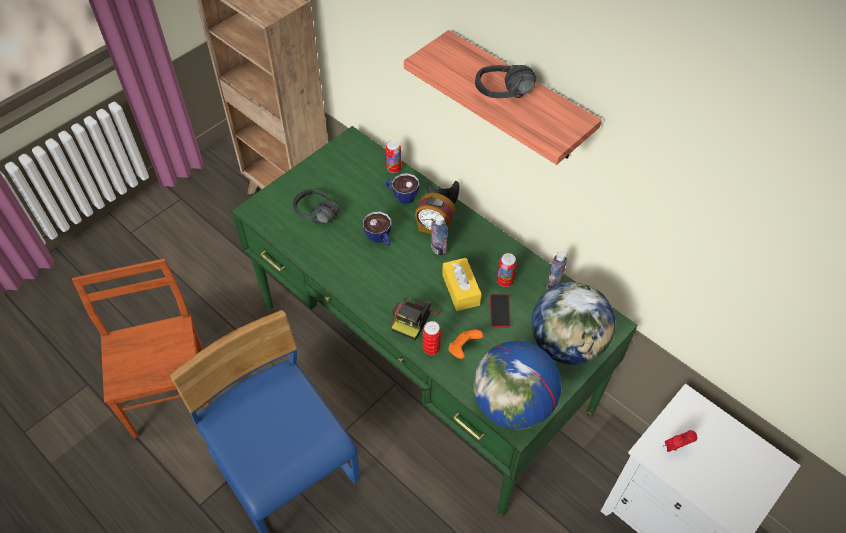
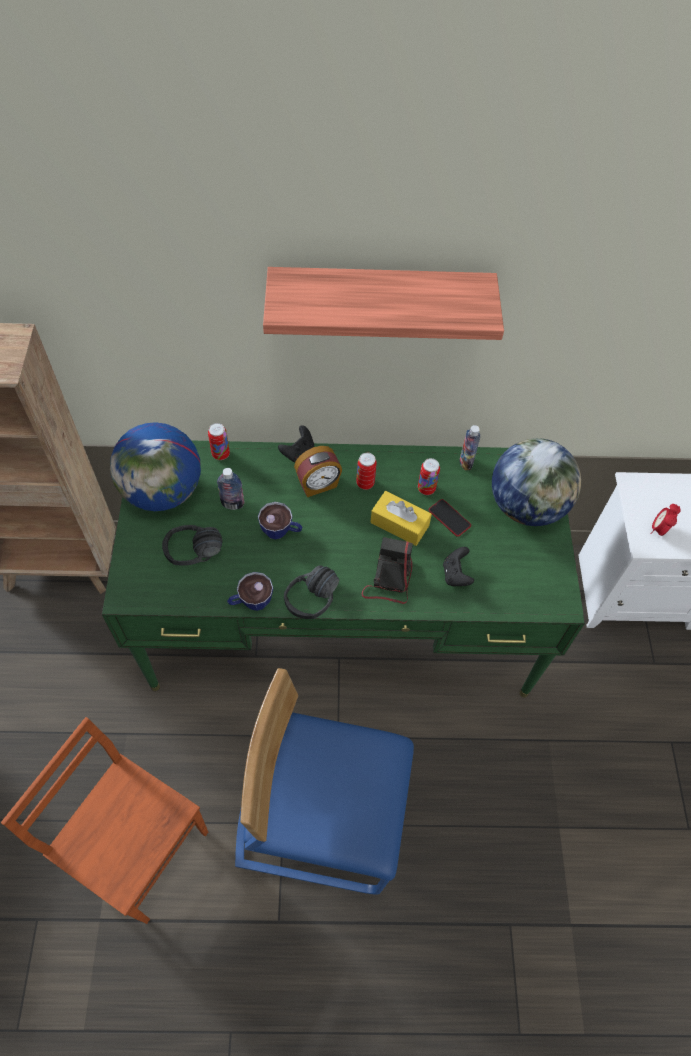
camera: 45 degrees left, 5 degrees up
cup [386,173,419,204] -> cup moved to [227,572,273,611]
camera [392,297,442,340] -> camera turned 150 degrees counterclockwise [362,537,413,604]
can [423,321,441,355] -> can moved to [356,453,377,490]
bottle [431,215,447,256] -> bottle moved to [217,468,245,510]
orange game controller [448,330,483,359] -> black game controller [443,547,474,586]
globe [473,341,561,430] -> globe moved to [110,422,201,511]
black headphones [475,65,536,98] -> black headphones moved to [284,565,339,619]

